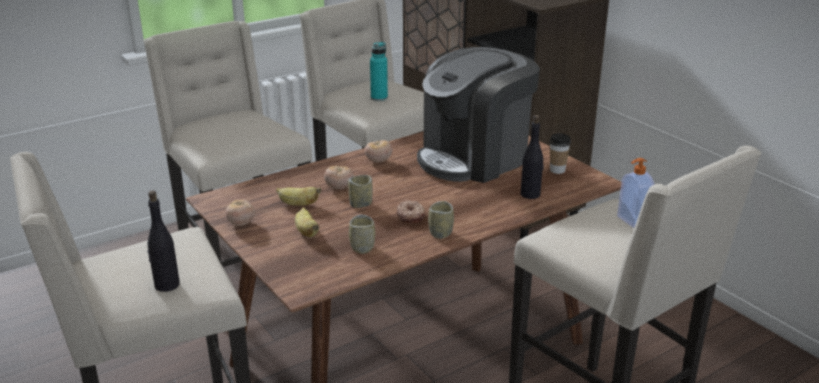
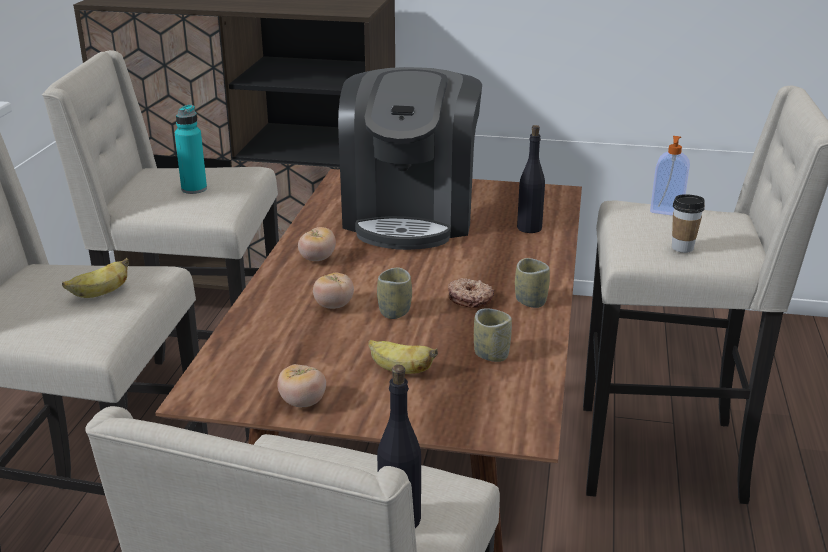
camera: 45 degrees left, 0 degrees up
banana [276,187,321,206] -> banana moved to [62,258,129,298]
cup [549,133,571,174] -> cup moved to [672,194,705,253]

